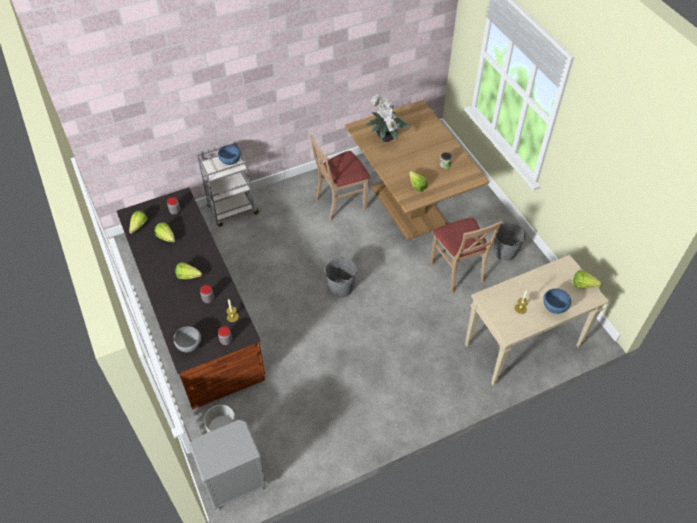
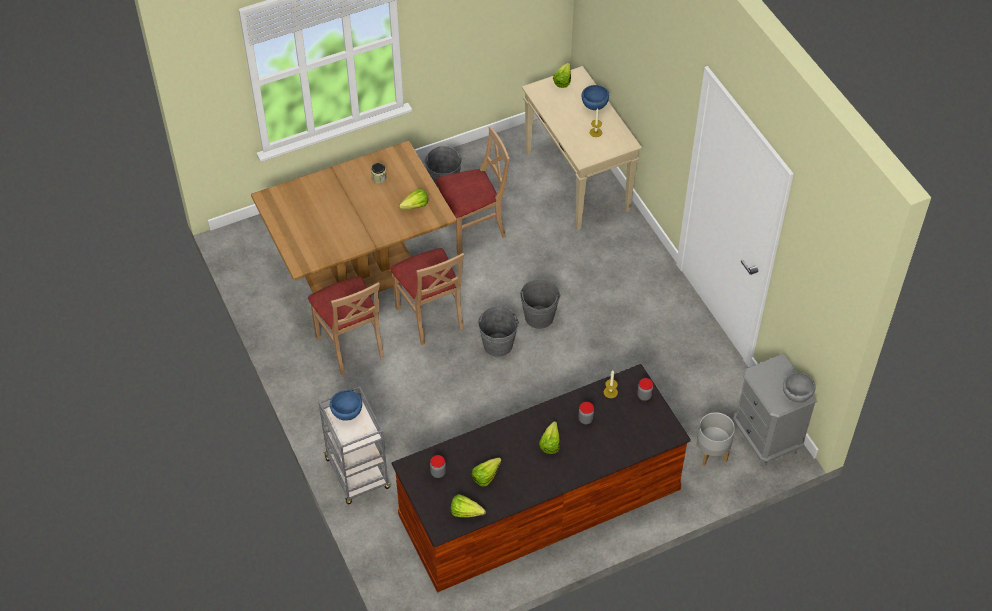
camera: 90 degrees left, 0 degrees up
grey bowl [173,326,201,352] -> grey bowl moved to [783,372,816,403]
potted plant [365,94,411,142] -> none
none -> beige chair [390,248,464,345]
none -> grey bucket [520,279,561,329]

